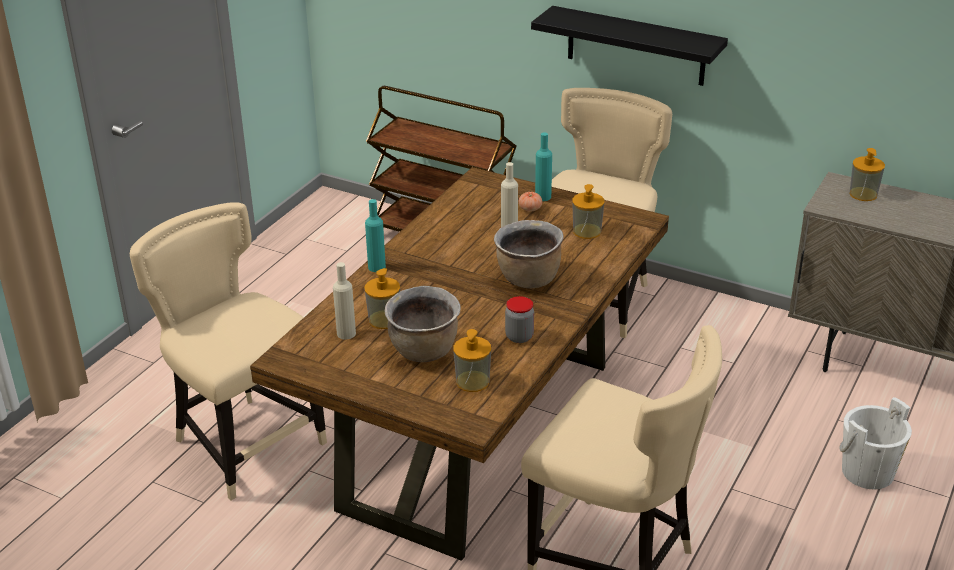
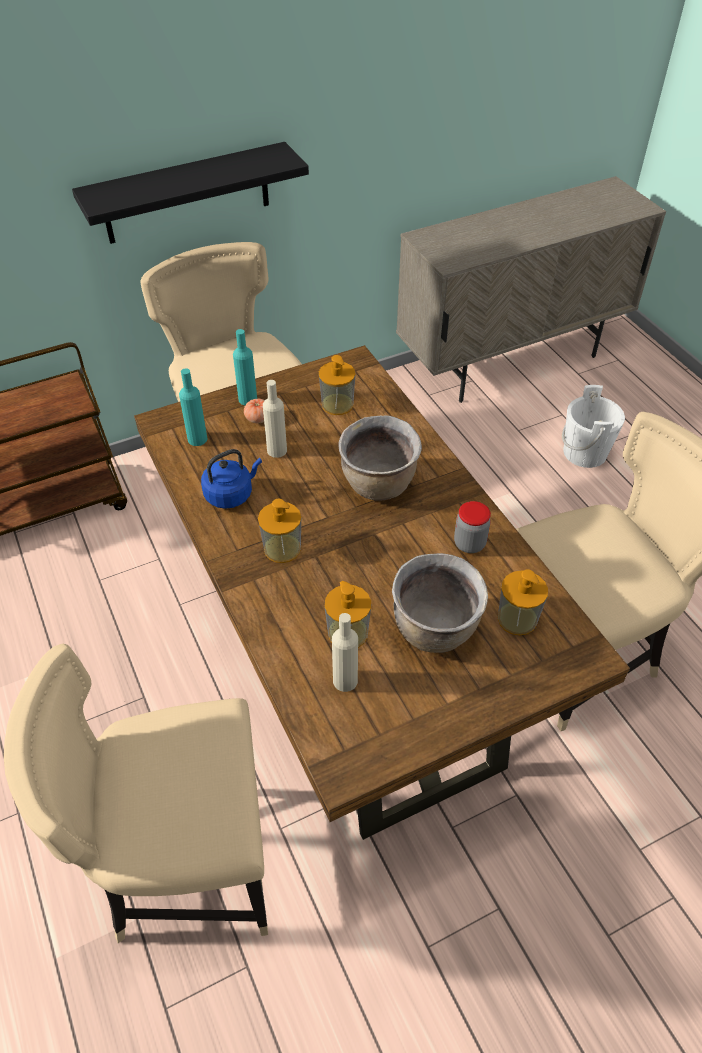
camera: 55 degrees left, 15 degrees up
turquoise bottle [365,199,386,272] -> turquoise bottle moved to [179,368,207,446]
soap dispenser [849,148,885,201] -> soap dispenser moved to [258,499,301,563]
none -> blue kettle [201,449,262,509]

